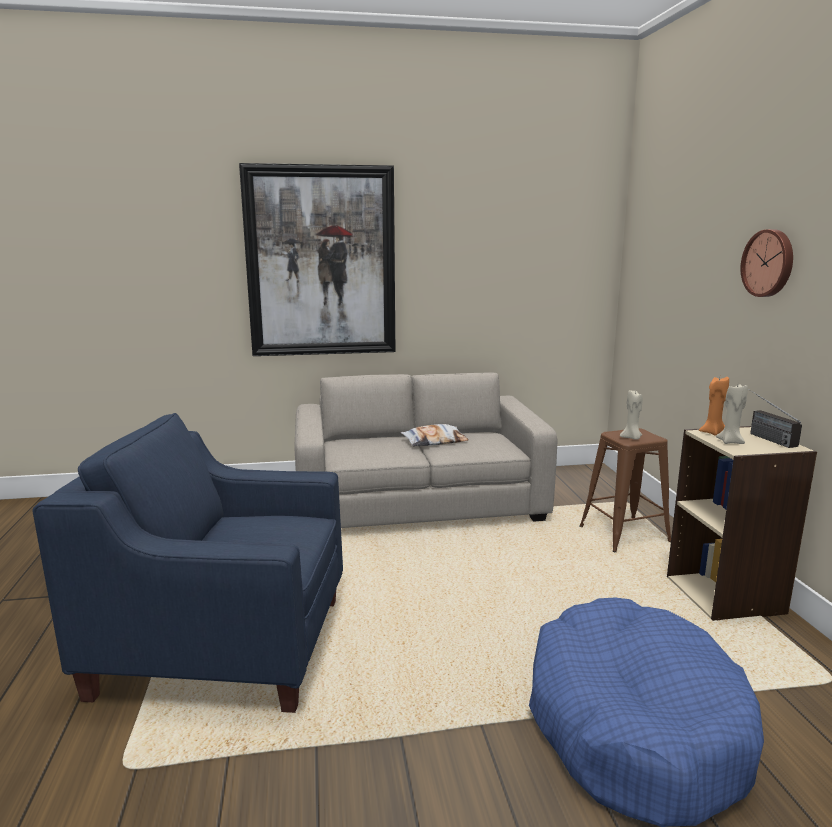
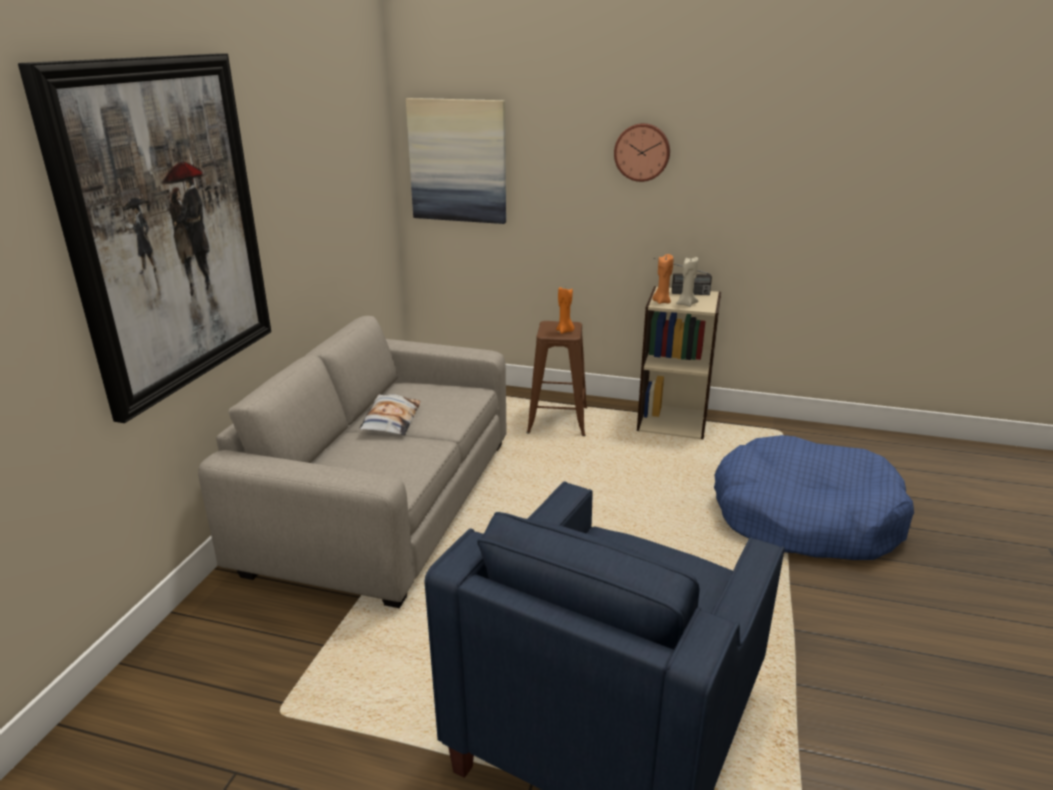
camera: 65 degrees left, 10 degrees up
beige candle [620,390,643,440] -> orange candle [556,286,574,334]
none -> picture [406,98,506,224]

